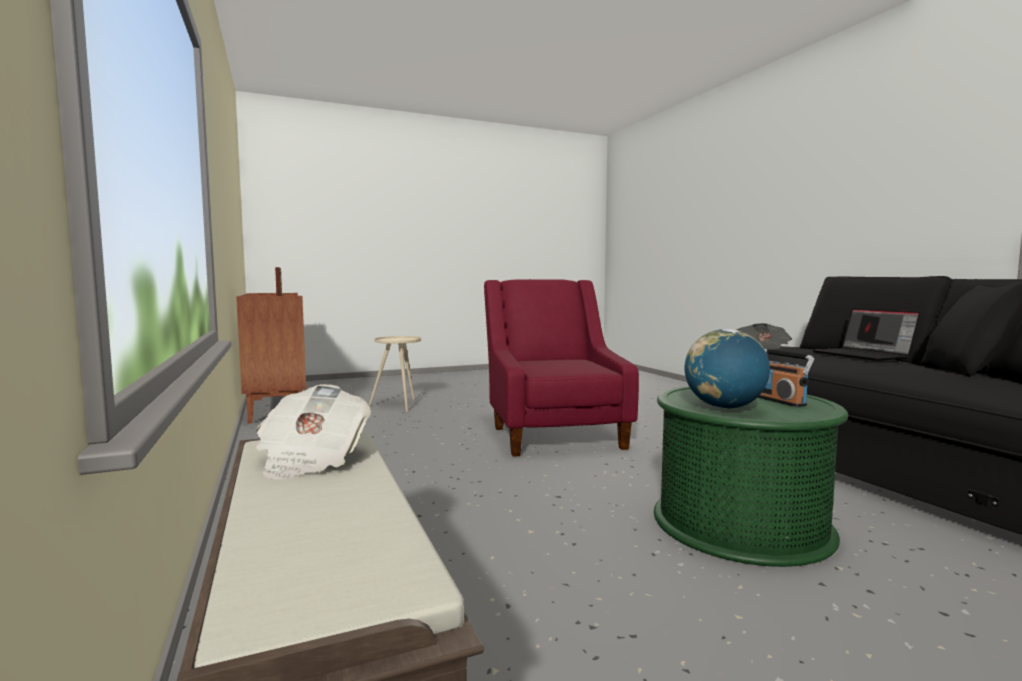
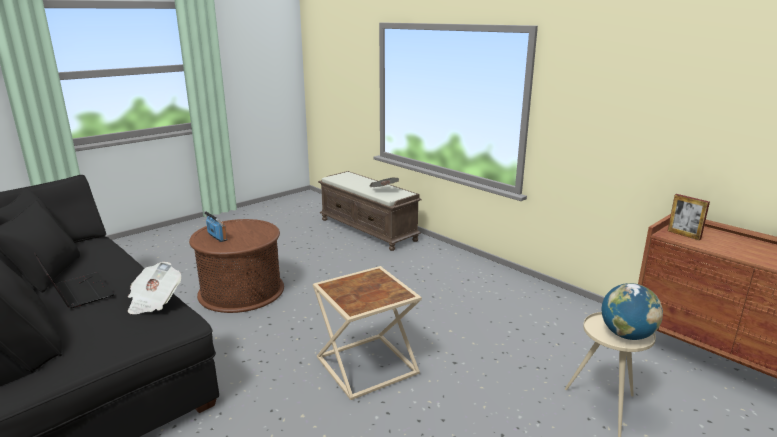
camera: 160 degrees right, 15 degrees up
red armchair [484,279,639,457] -> beige side table [313,266,422,400]
green coffee table [654,386,848,567] -> brown coffee table [189,219,284,313]
globe [685,329,770,409] -> globe moved to [602,283,663,340]

